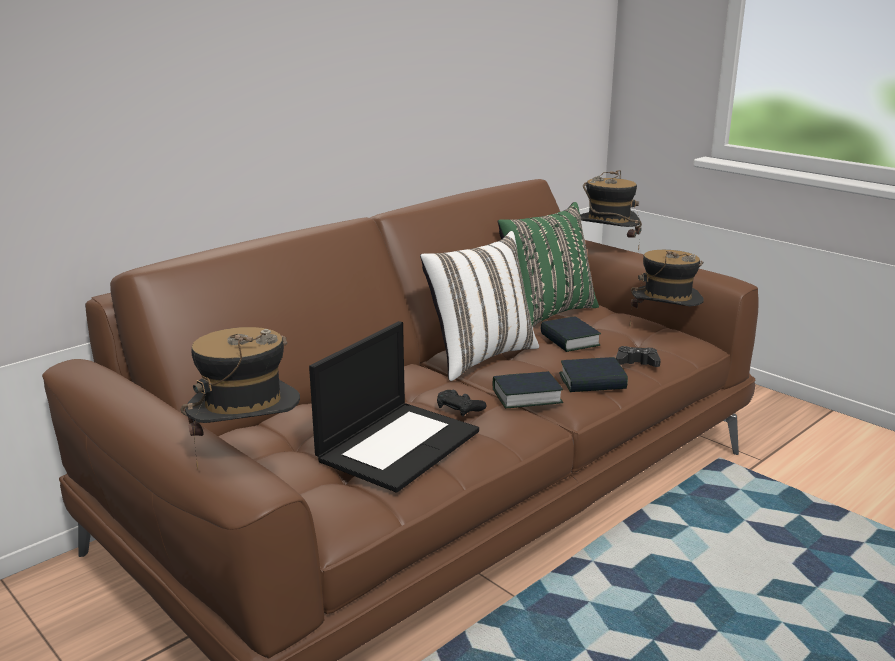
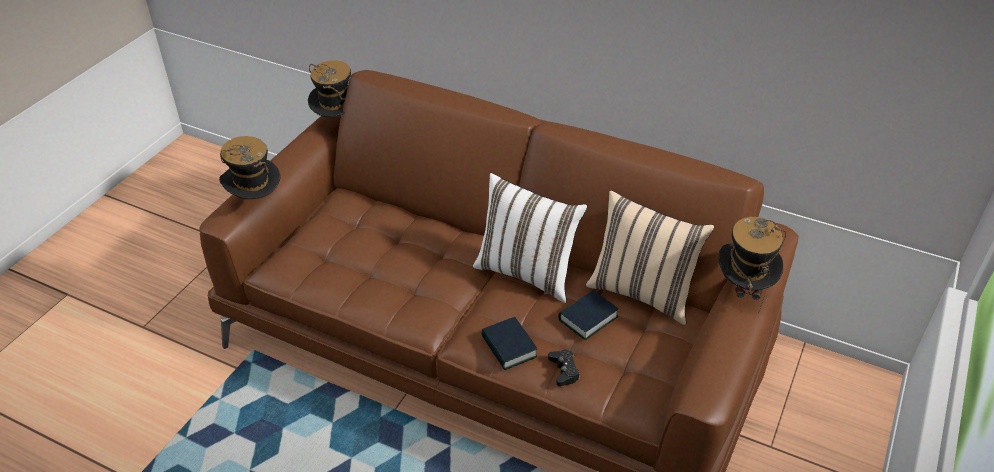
camera: 70 degrees right, 20 degrees up
laptop [309,321,479,493] -> none
black game controller [437,390,487,416] -> none
book [493,371,564,408] -> none
green pillow [498,202,599,327] -> beige pillow [586,190,714,325]
hat [630,250,704,326] -> hat moved to [308,60,351,117]

